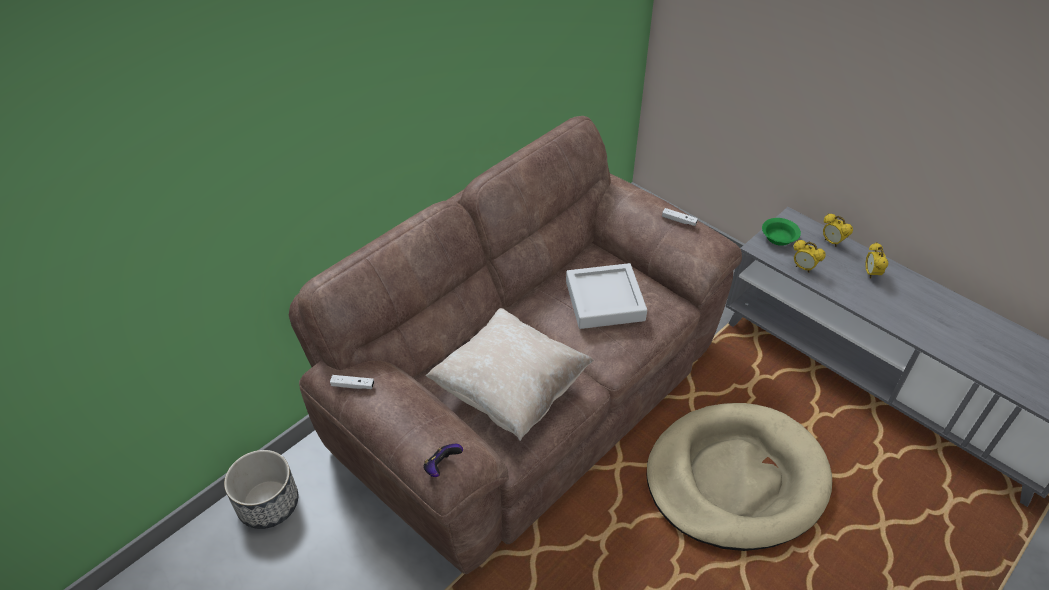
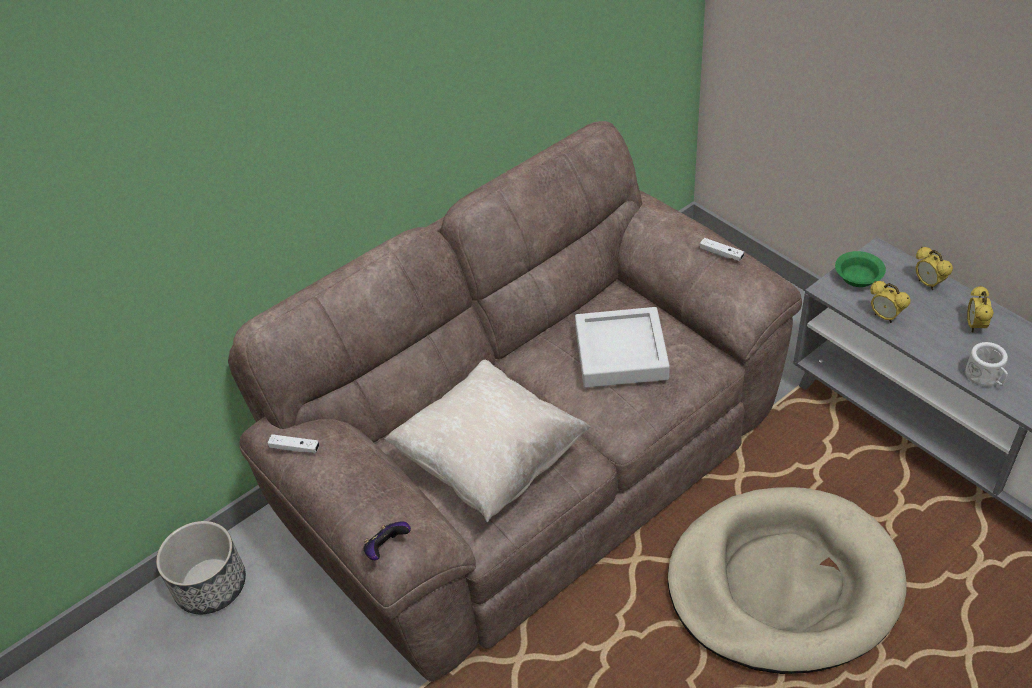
camera: 10 degrees right, 0 degrees up
none -> white mug [965,342,1008,386]

